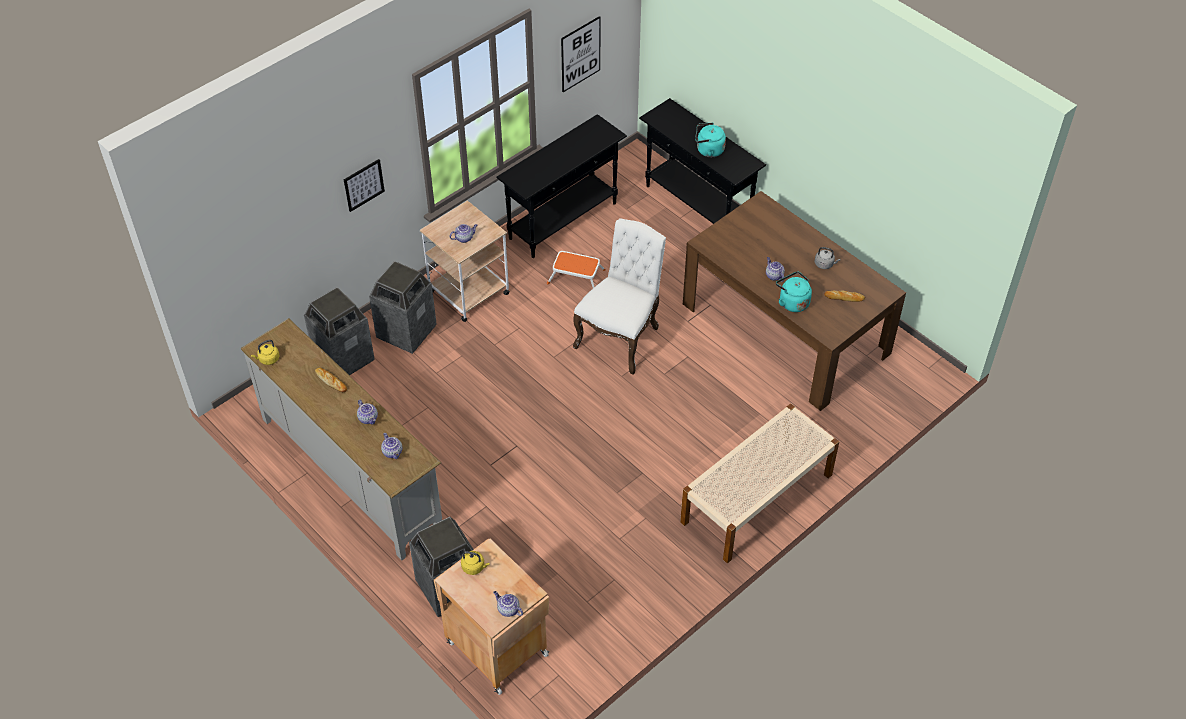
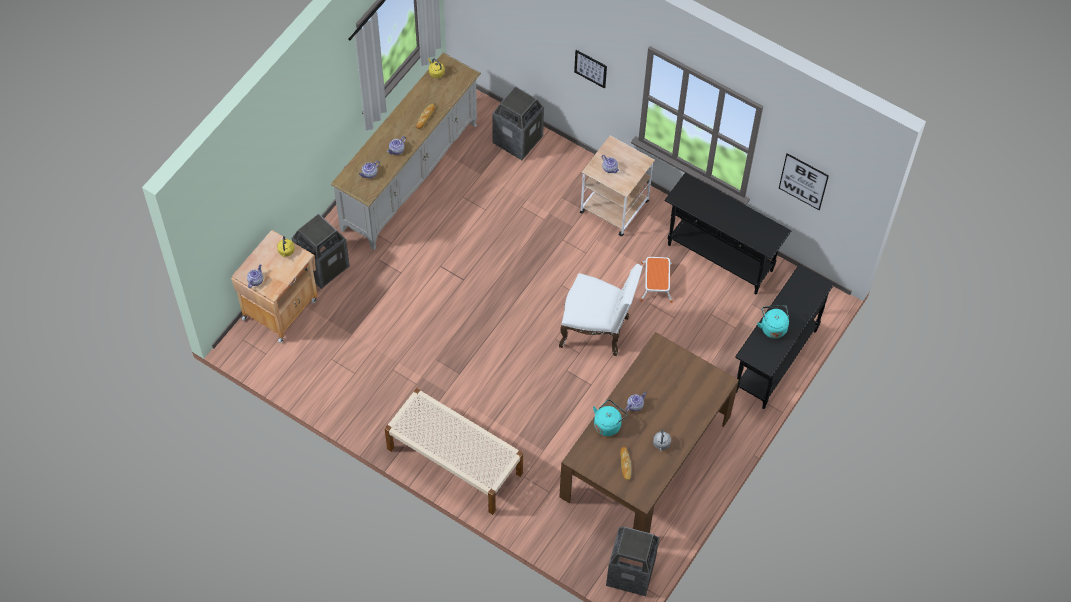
camera: 75 degrees right, 10 degrees up
trash can [369,261,437,354] -> trash can moved to [606,527,660,596]

